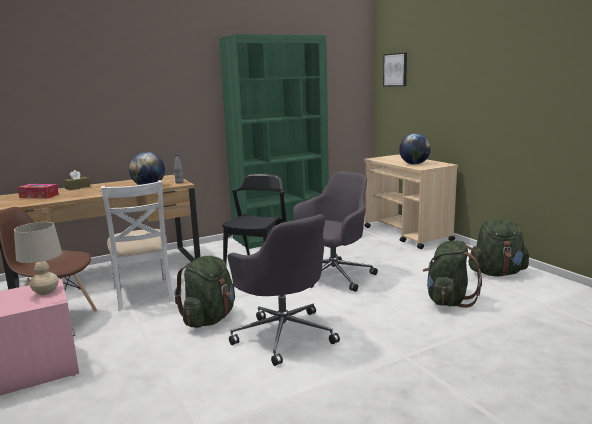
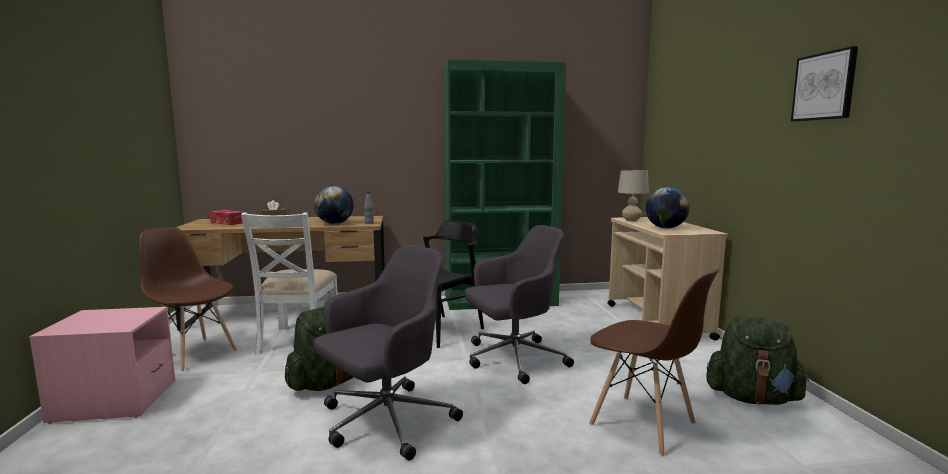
camera: 20 degrees right, 5 degrees down
beige table lamp [14,222,62,295] -> beige table lamp moved to [618,170,649,222]
grey office chair [227,214,340,366] -> grey office chair turned 120 degrees counterclockwise [314,246,463,461]
picture [383,53,407,86] -> picture moved to [791,46,858,121]
green backpack [423,240,482,308] -> brown chair [589,268,720,456]

